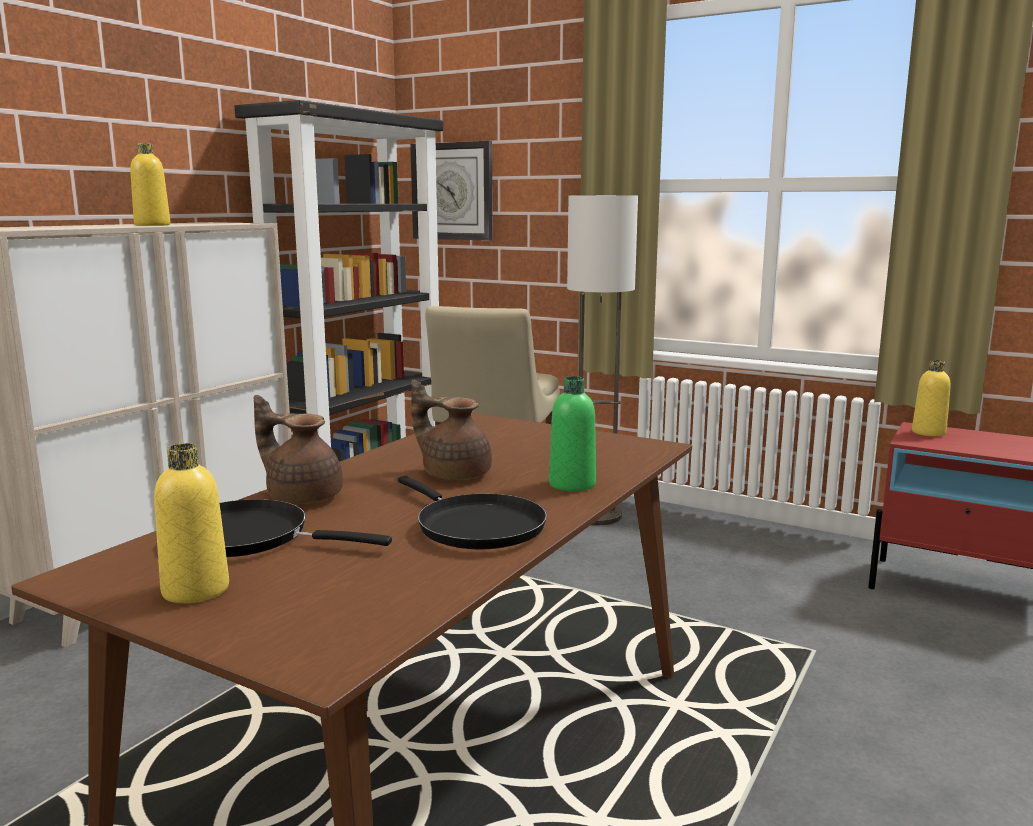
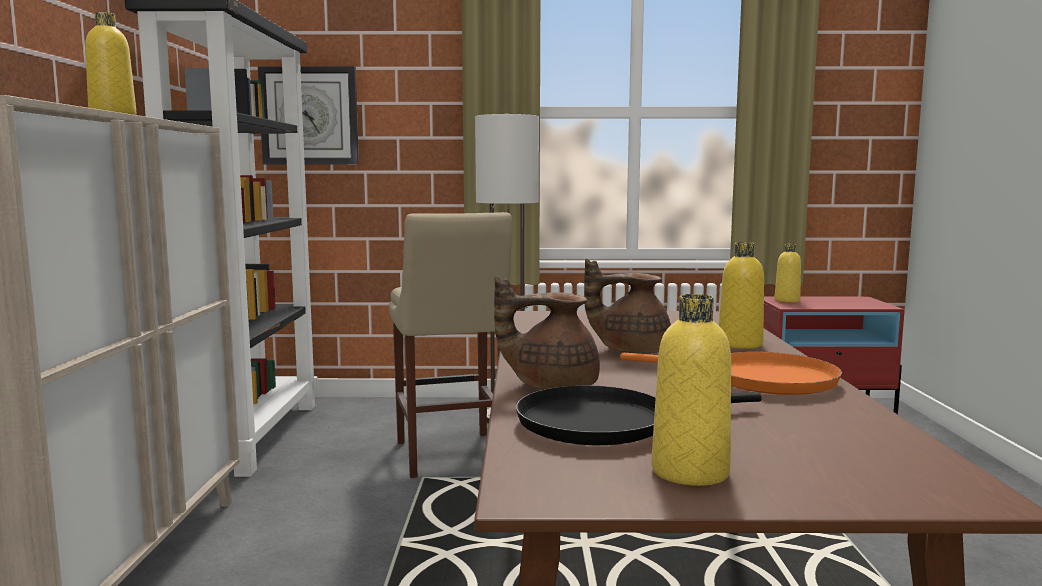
camera: 30 degrees left, 5 degrees down
black frying pan [398,476,547,549] -> orange frying pan [620,352,842,395]
green bottle [549,376,596,491] -> yellow bottle [719,242,764,349]

